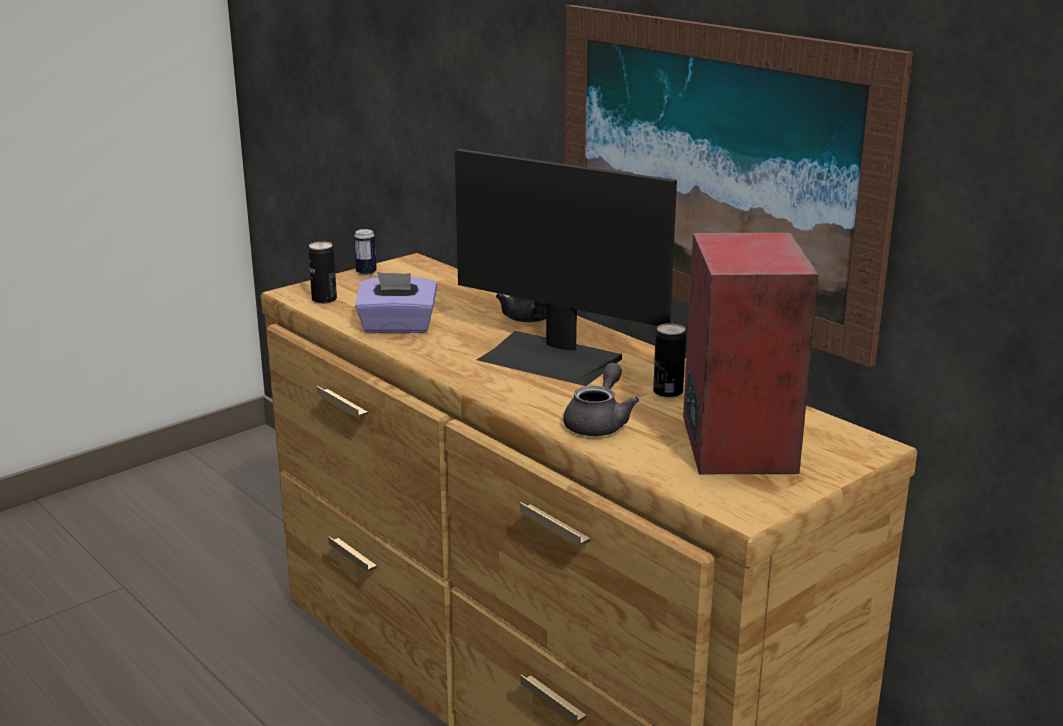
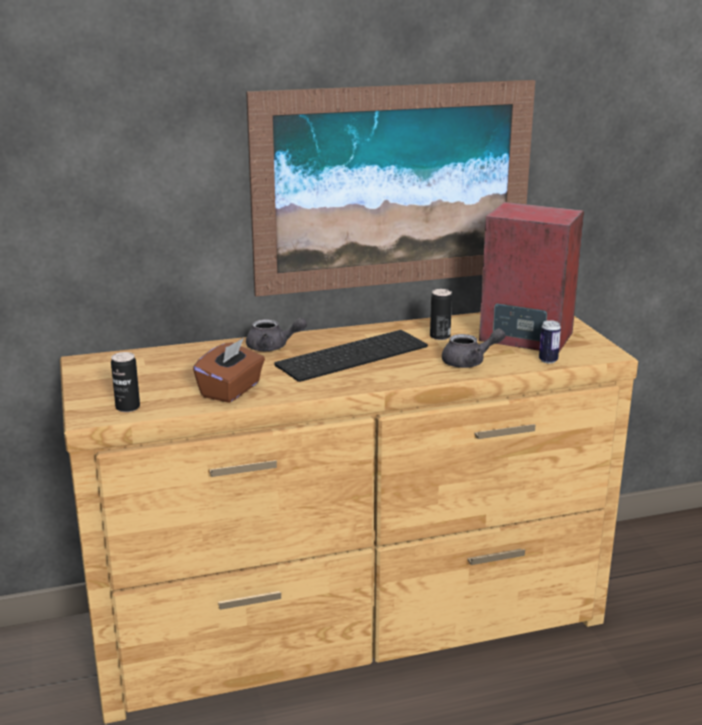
camera: 65 degrees left, 0 degrees up
can [354,229,377,275] -> can moved to [539,320,561,364]
purple tissue box [355,272,437,333] -> brown tissue box [193,338,265,403]
monitor [455,149,677,386] -> keyboard [275,330,428,382]
grey teapot [563,363,639,436] -> grey teapot turned 120 degrees clockwise [442,328,506,368]

